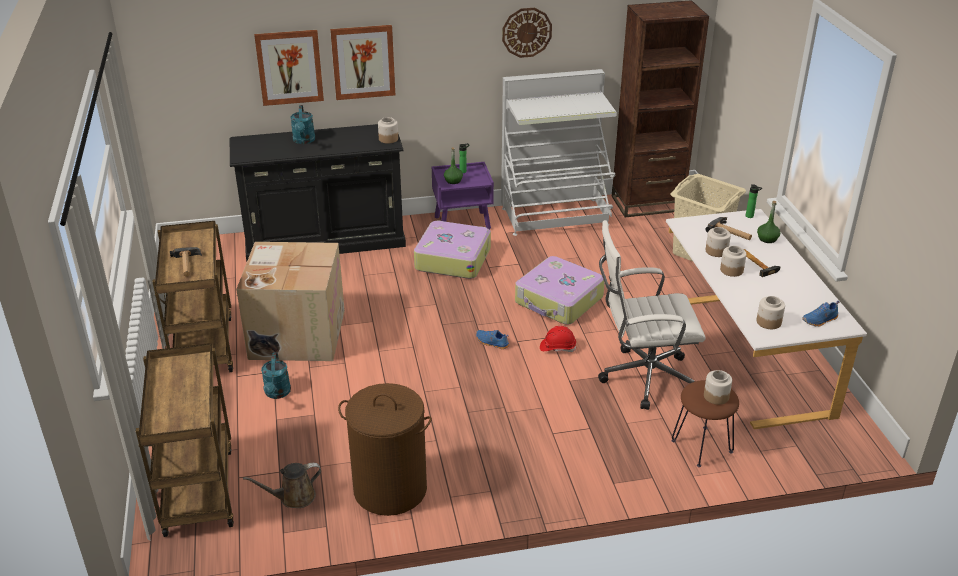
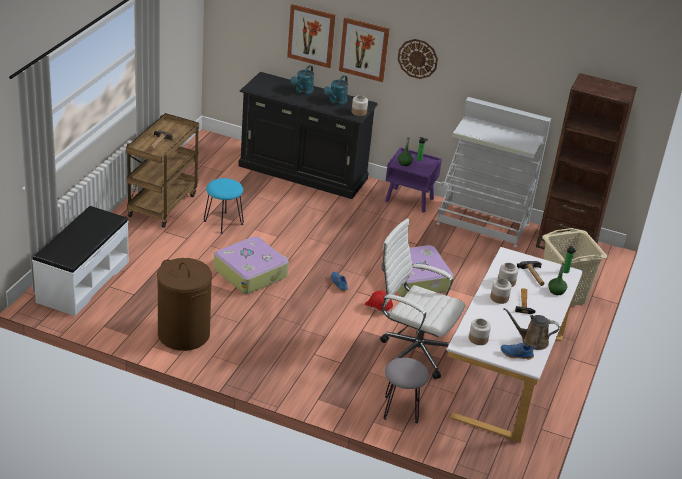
camera: 30 degrees right, 0 degrees up
brown cart [136,343,234,537] -> white bench [32,206,129,316]
cardboard box [236,242,345,361] -> turquoise stool [204,178,244,234]
brown watering can [243,463,321,508] -> brown watering can moved to [503,308,560,350]
turquoise watering can [261,352,291,399] -> turquoise watering can moved to [324,75,348,105]
suitcase [414,220,491,279] -> suitcase moved to [214,236,289,294]
wall clock [502,8,552,58] -> wall clock moved to [398,39,438,79]
brown stool [671,380,739,467] -> grey stool [383,358,429,423]
jar [704,370,732,405] -> none

